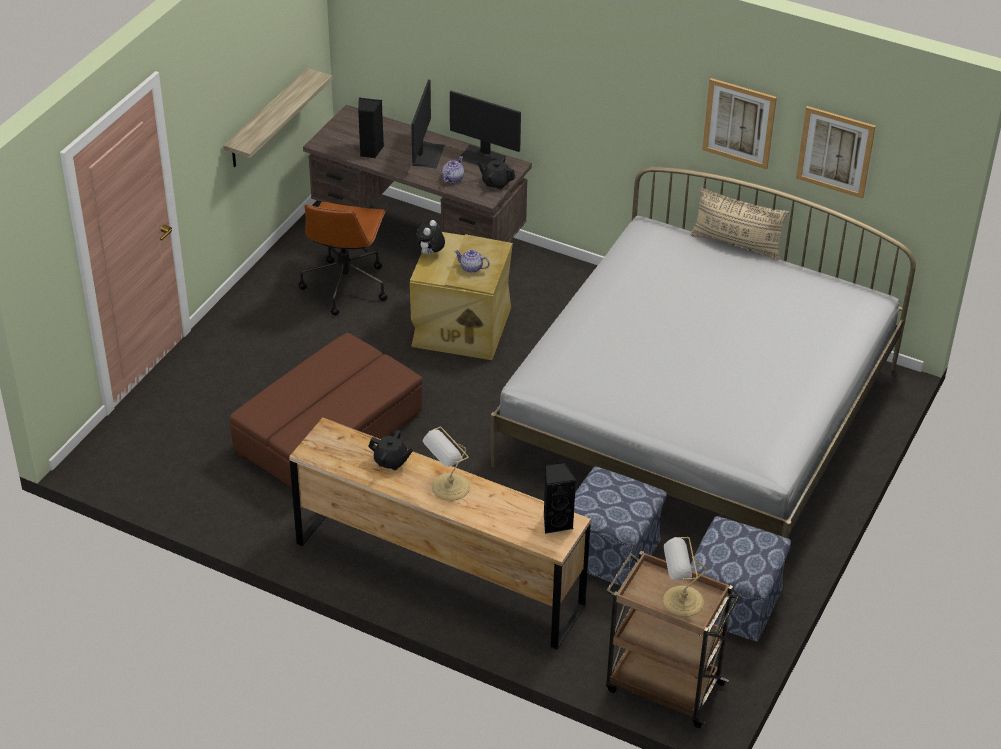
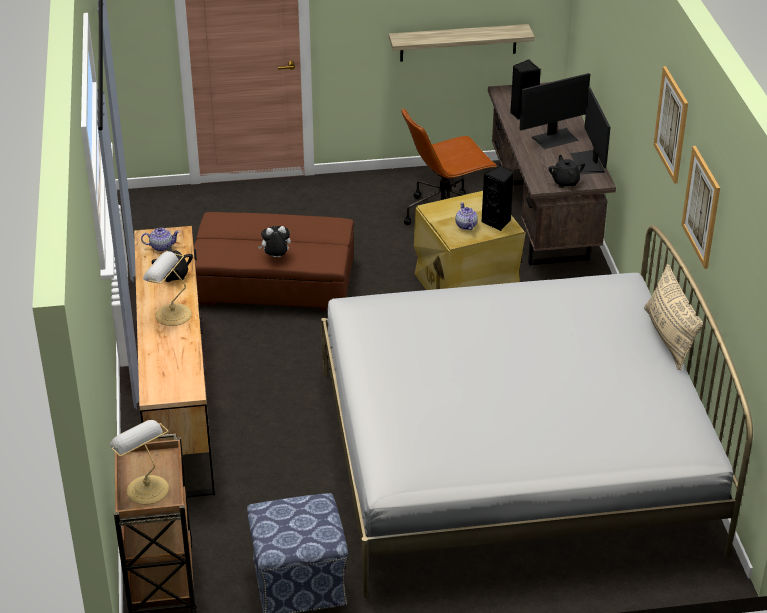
camera: 55 degrees right, 5 degrees down
plush toy [416,220,445,255] -> plush toy moved to [258,226,291,257]
teapot [442,156,464,183] -> teapot moved to [141,228,180,251]
black speaker [544,462,576,534] -> black speaker moved to [481,166,514,231]
ottoman [574,466,667,586] -> none
picture [796,106,876,199] -> picture moved to [653,66,688,184]

